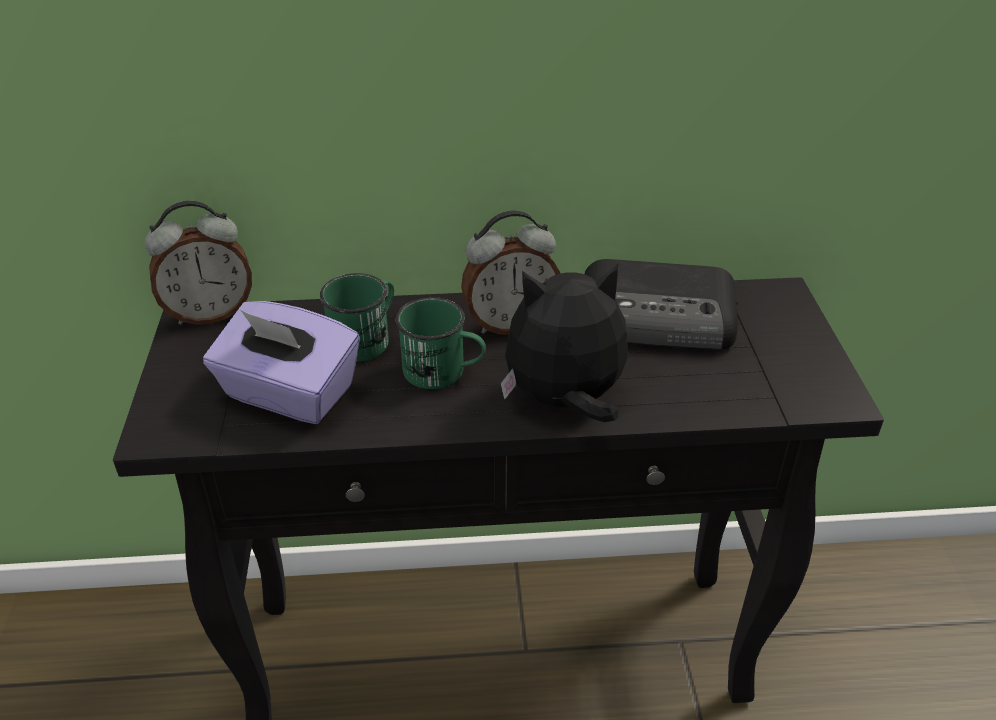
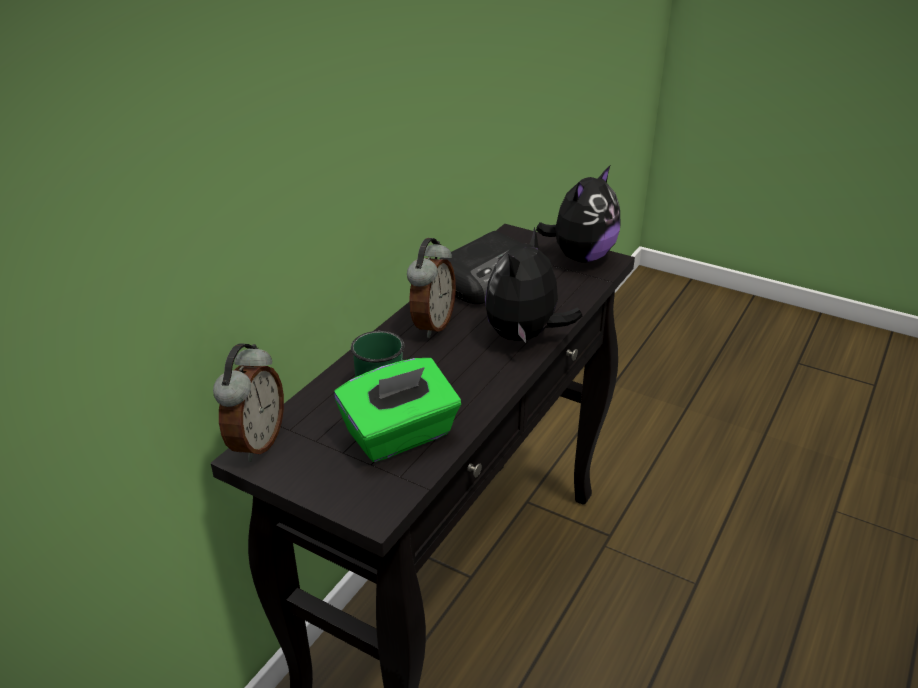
camera: 55 degrees left, 5 degrees down
purple tissue box [203,301,360,424] -> green tissue box [334,358,461,462]
green mug [396,297,486,389] -> none
none -> plush toy [536,166,621,263]

